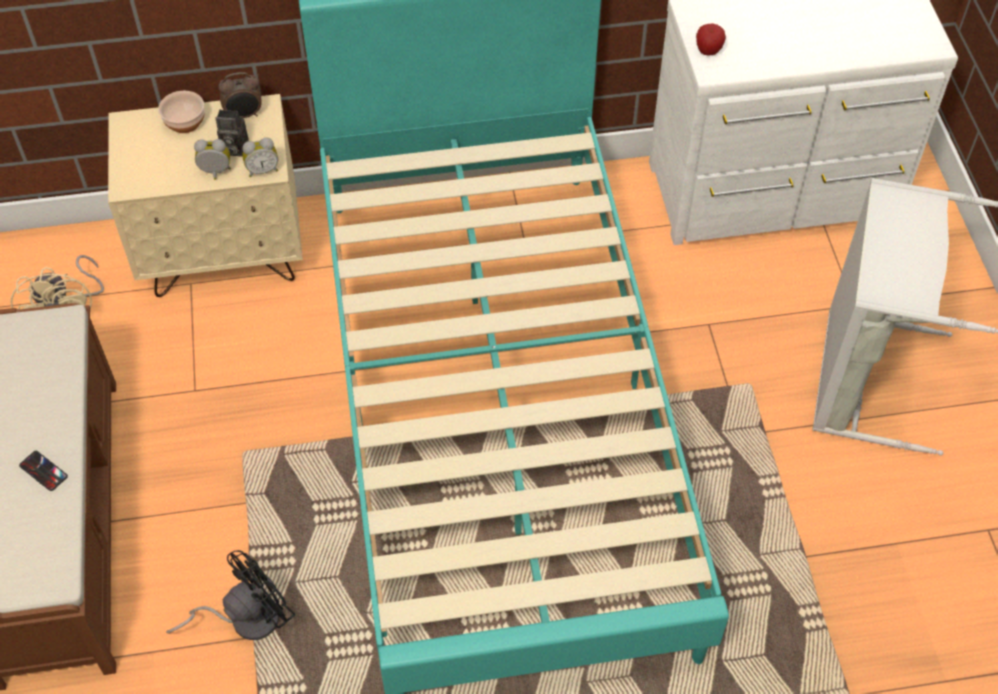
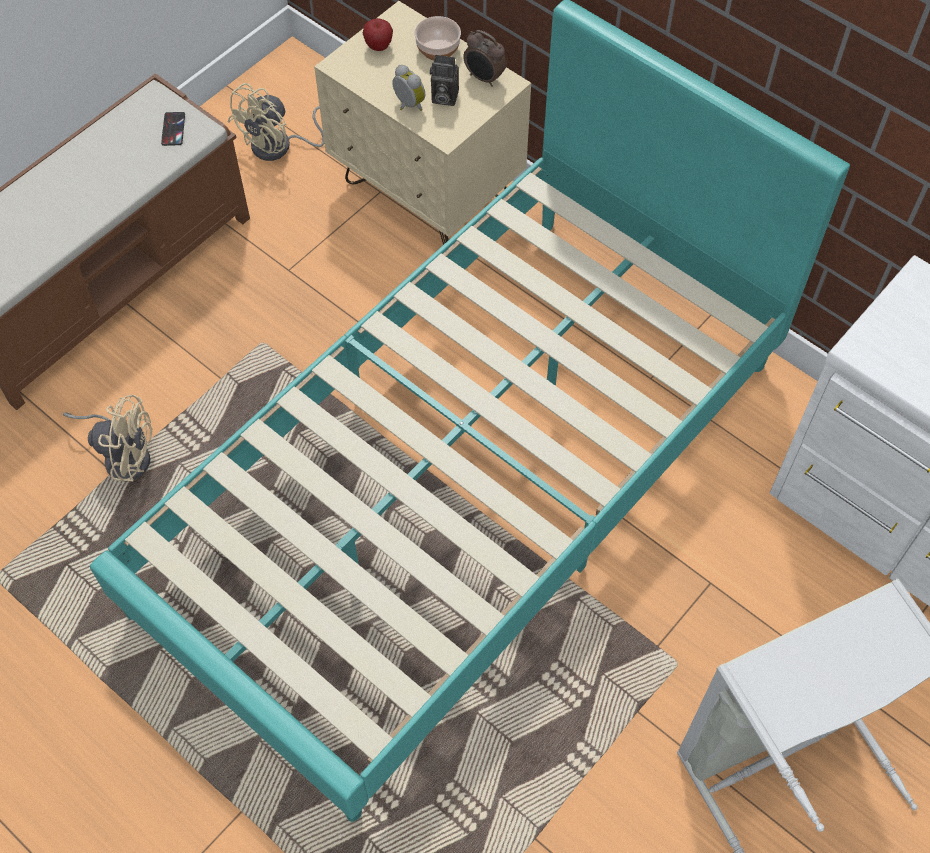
camera: 50 degrees right, 5 degrees up
phone [19,451,68,491] -> phone moved to [161,112,185,146]
black fan [166,550,295,640] -> beige fan [63,395,152,482]
camera [216,110,249,157] -> camera turned 45 degrees counterclockwise [430,55,459,106]
alarm clock [242,137,278,177] -> none
apple [696,24,726,56] -> apple moved to [363,18,393,51]

